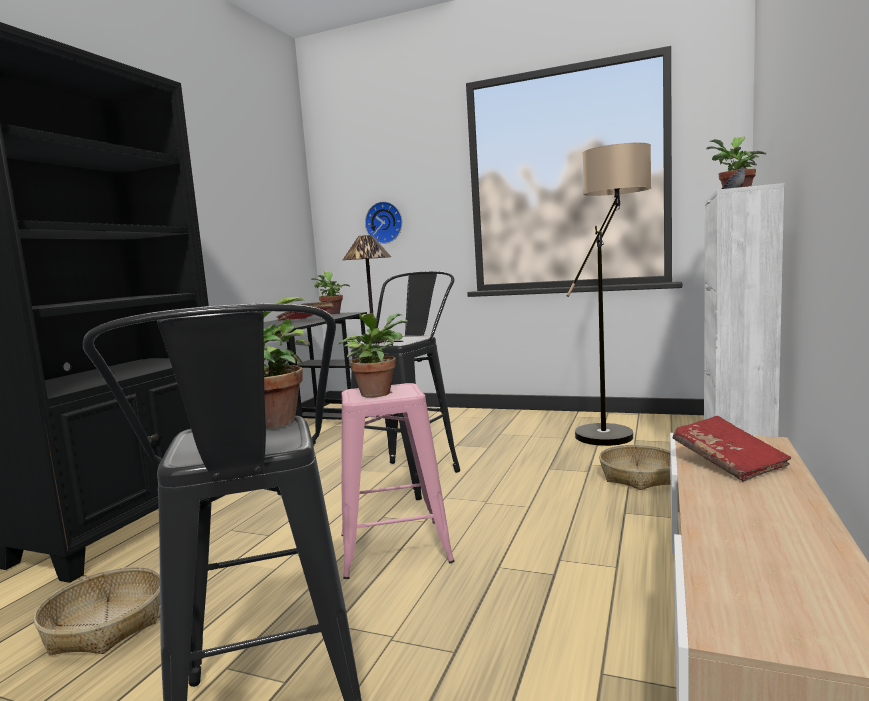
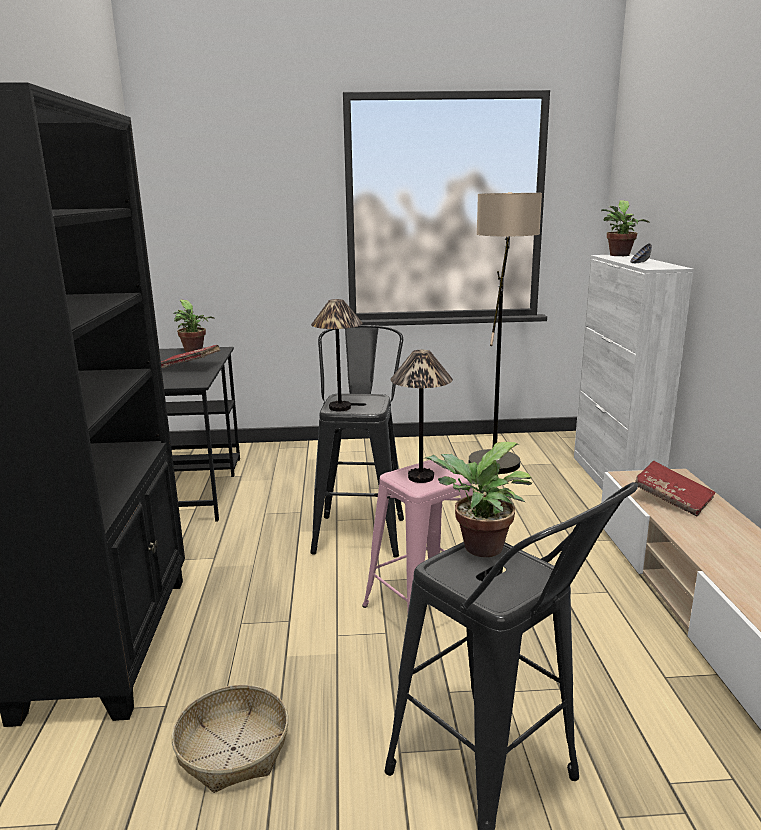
camera: 25 degrees left, 10 degrees up
potted plant [338,313,408,397] -> table lamp [391,350,453,483]
wall clock [365,201,402,244] -> none
basket [599,445,670,490] -> none

